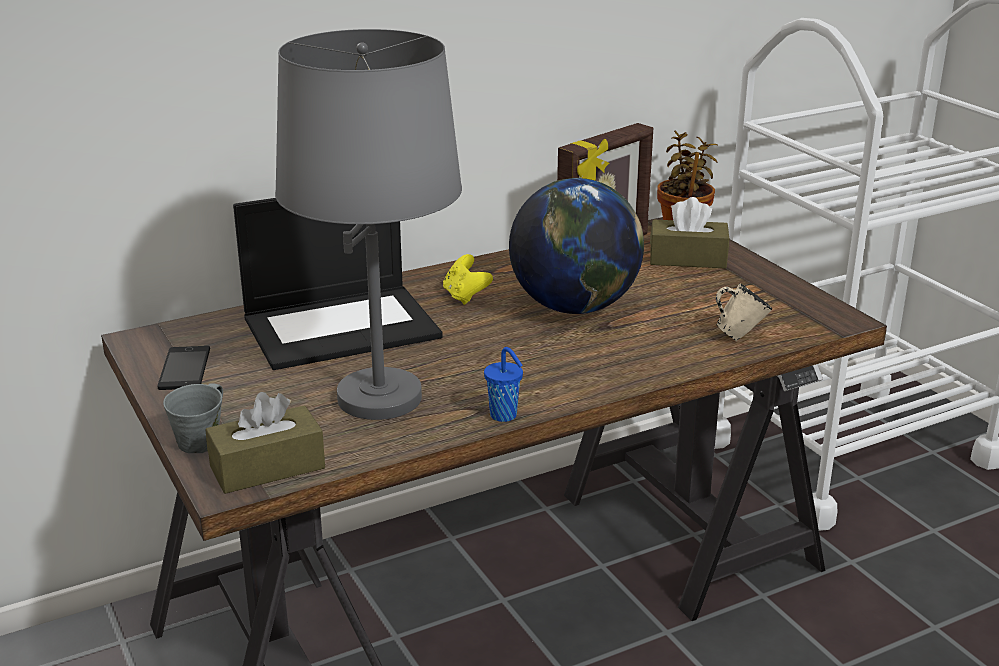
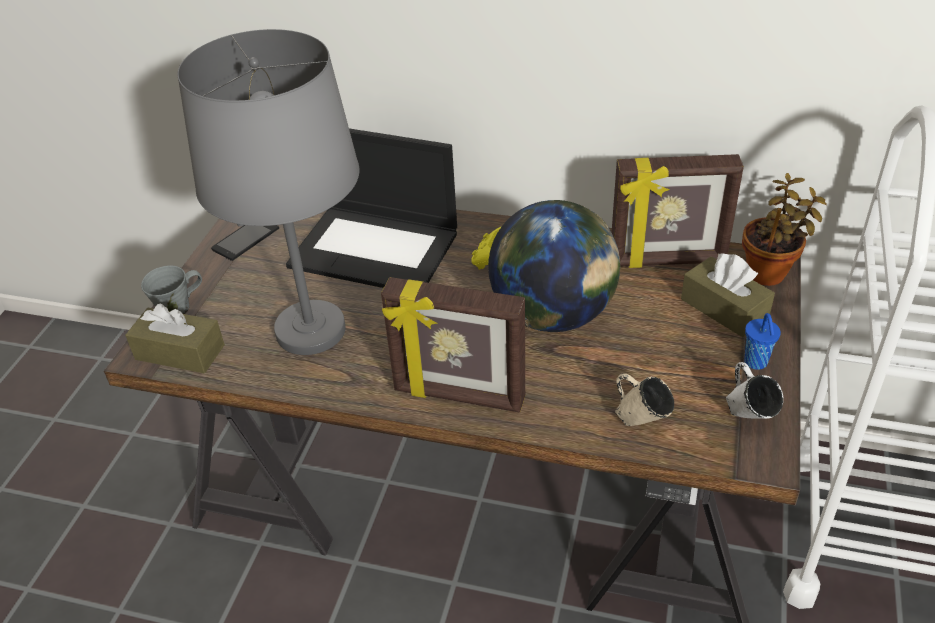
camera: 45 degrees right, 15 degrees up
blue cup [484,347,523,422] -> blue cup moved to [744,313,781,370]
none -> picture frame [381,277,525,412]
none -> white mug [726,362,784,419]

